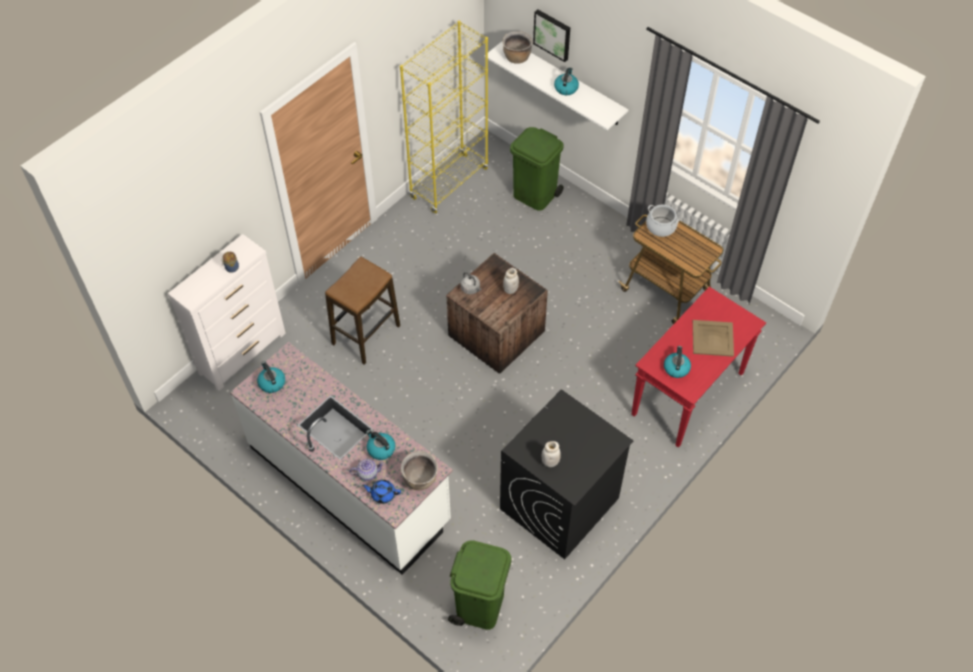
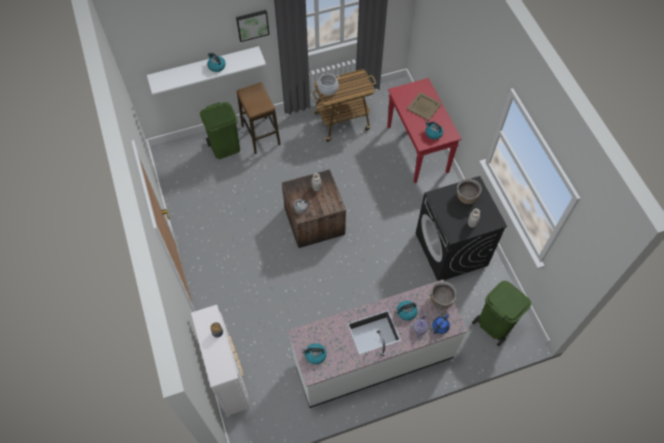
camera: 60 degrees left, 5 degrees up
stool [325,257,400,365] -> stool moved to [237,82,281,154]
yellow bookcase [400,20,489,214] -> none
brown cooking pot [502,31,533,64] -> brown cooking pot moved to [457,179,482,204]
picture [533,9,570,62] -> picture moved to [236,10,269,42]

